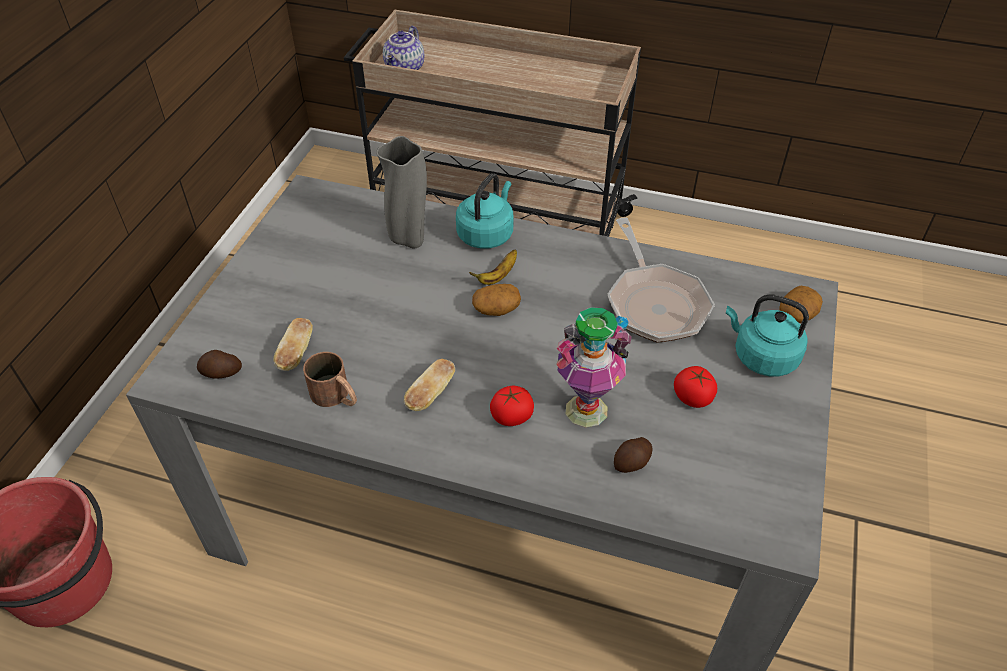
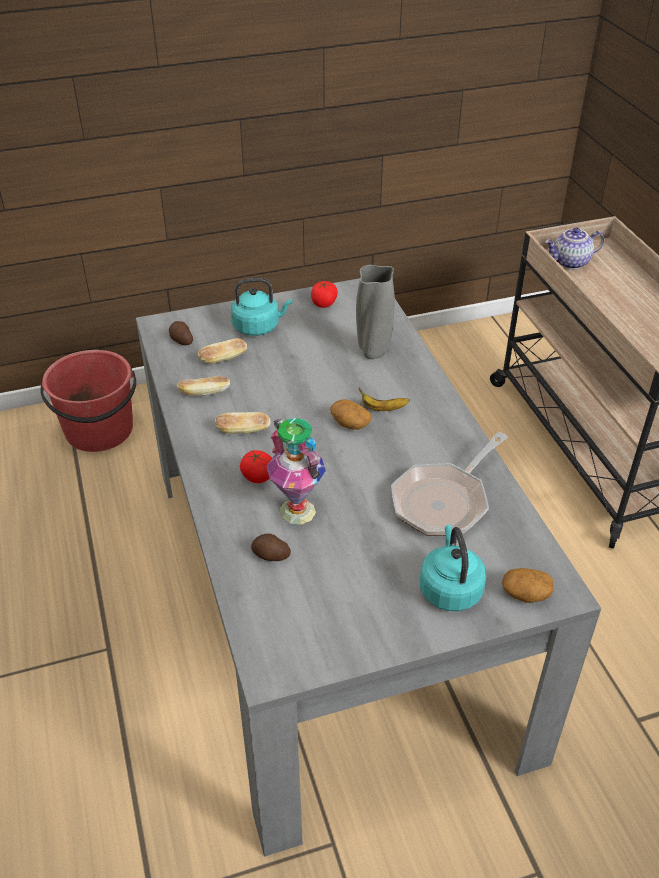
camera: 55 degrees right, 5 degrees down
brown mug [303,352,357,407] -> bread [177,376,230,396]
turquoise kettle [456,173,513,249] -> turquoise kettle moved to [231,278,292,336]
tomato [674,366,717,408] -> tomato moved to [311,281,338,308]

